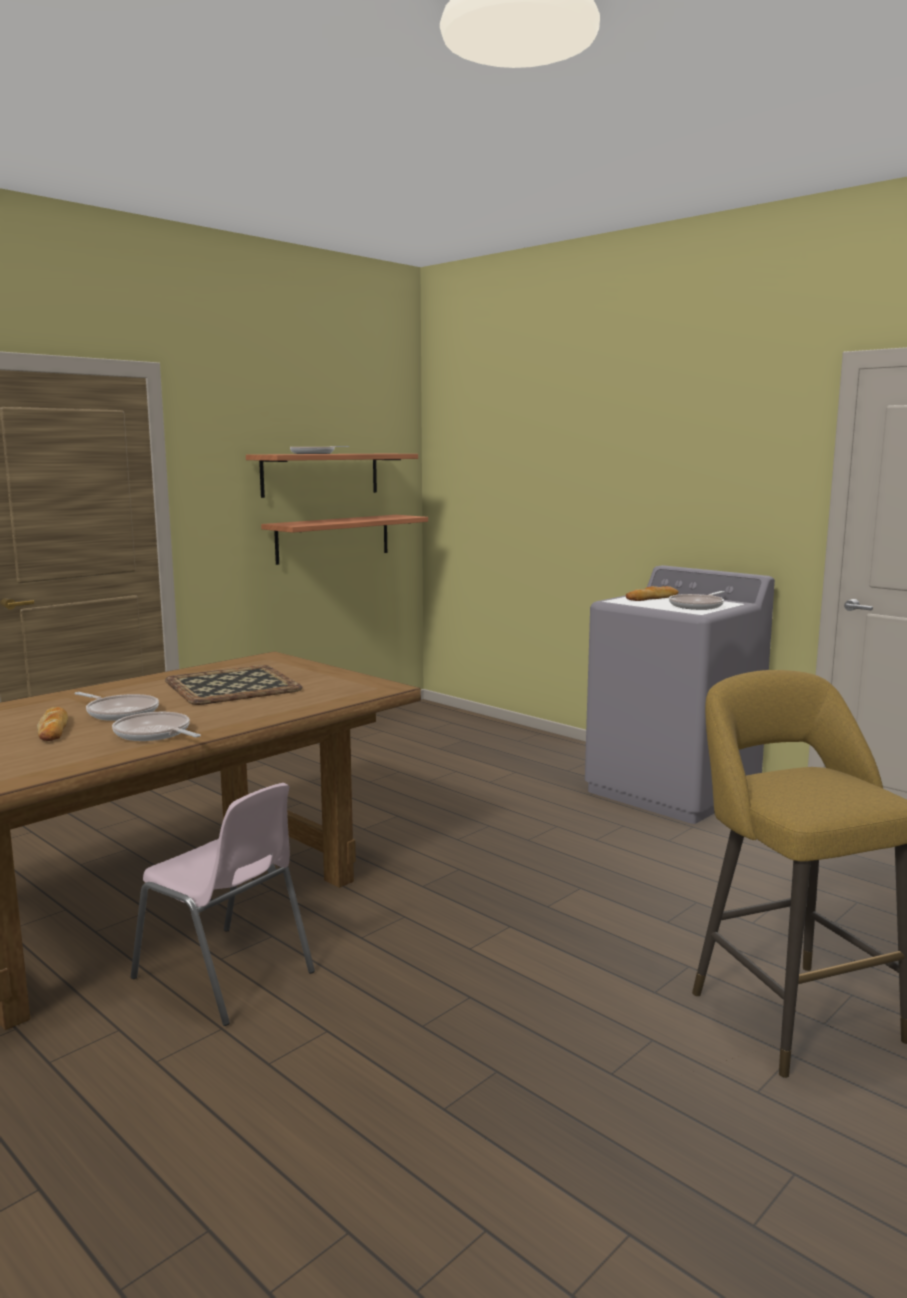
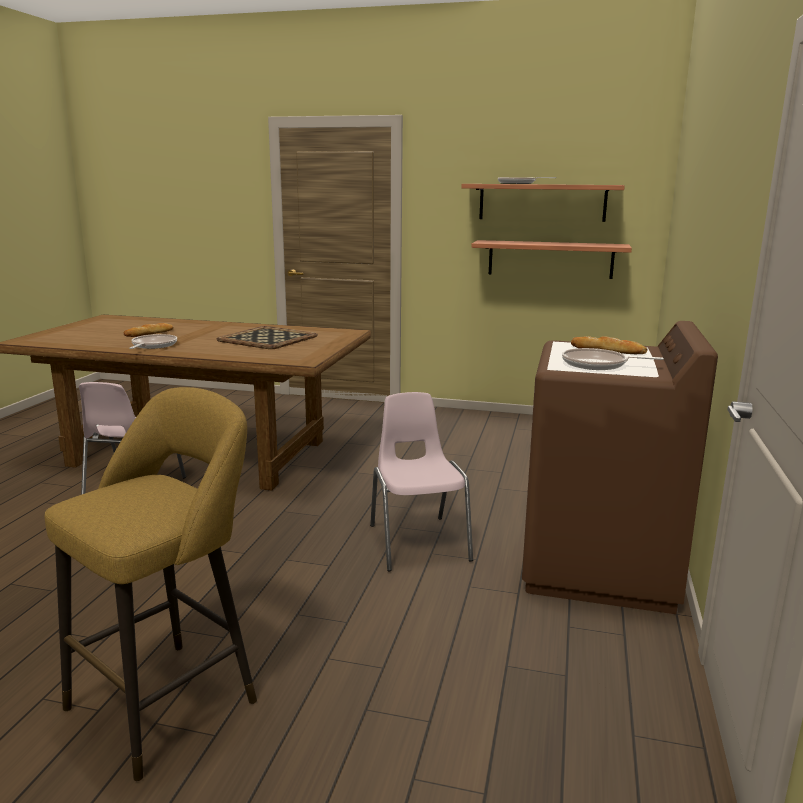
camera: 60 degrees right, 5 degrees up
frying pan [74,692,159,721] -> none
grey washing machine [585,565,775,824] -> brown washing machine [522,321,718,614]
none -> pink chair [370,392,473,571]

